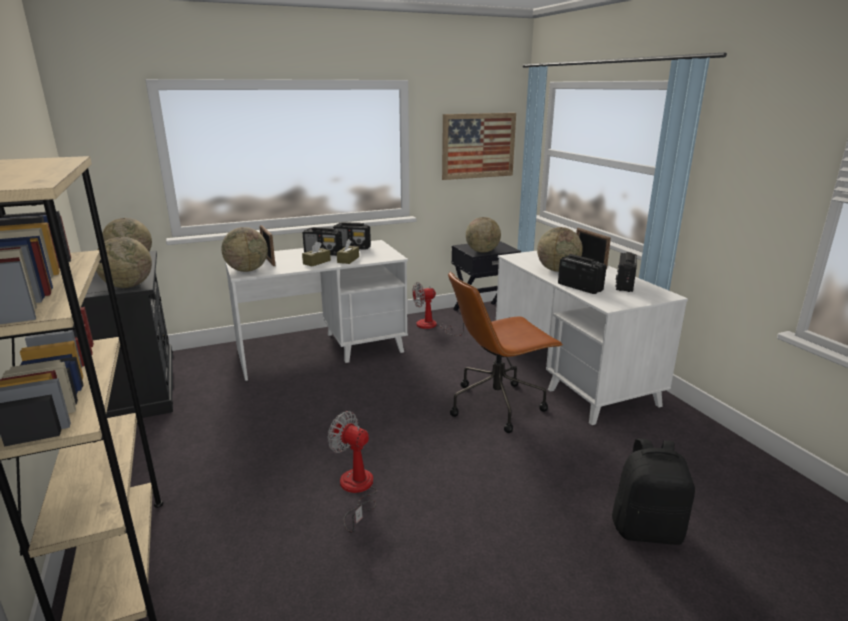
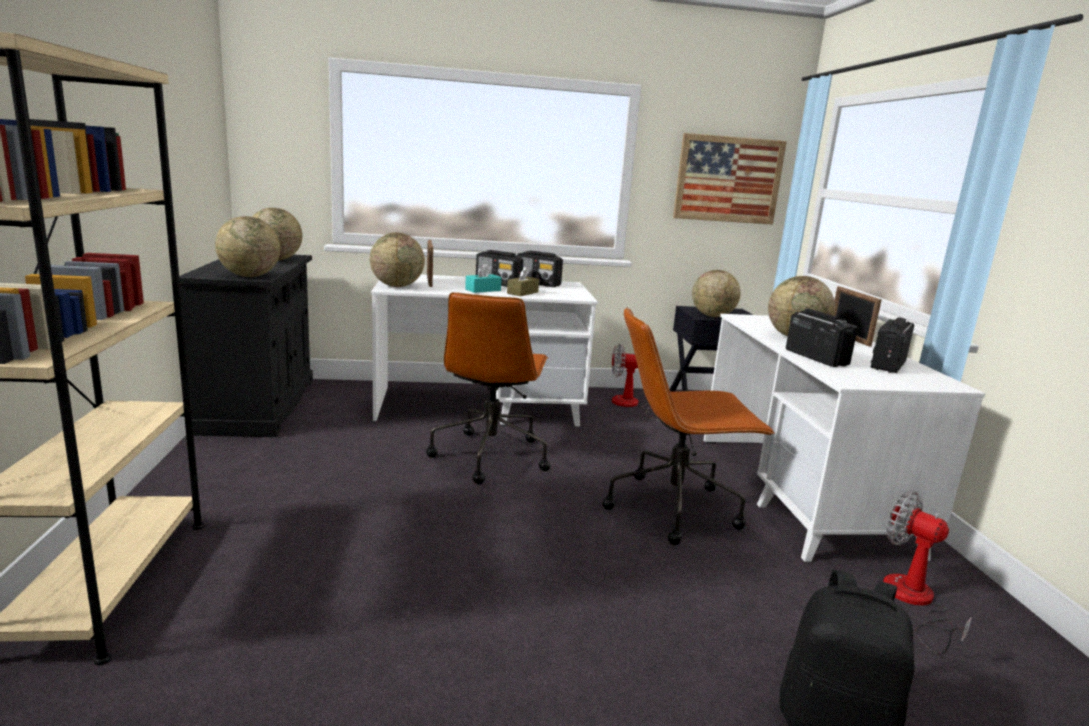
camera: 15 degrees right, 5 degrees down
brown tissue box [302,241,331,266] -> turquoise tissue box [465,263,502,293]
fan [327,411,377,533] -> fan moved to [883,491,972,655]
none -> brown office chair [426,292,551,484]

